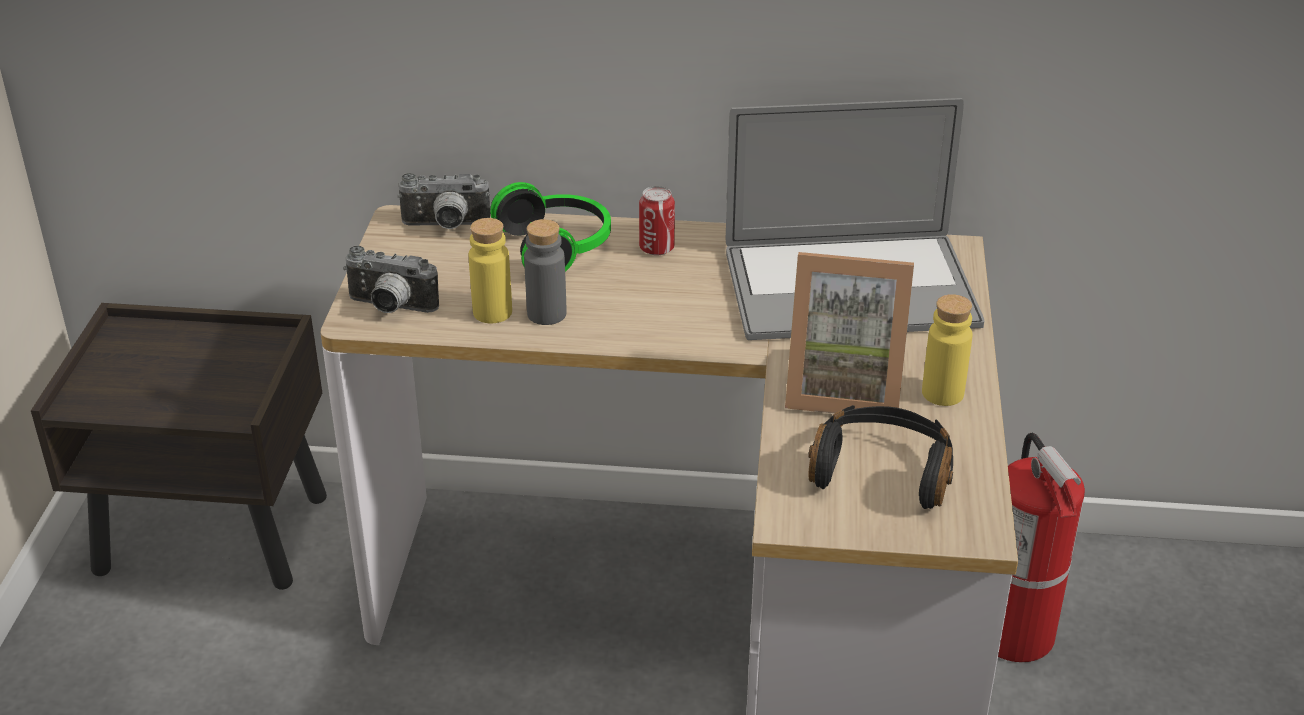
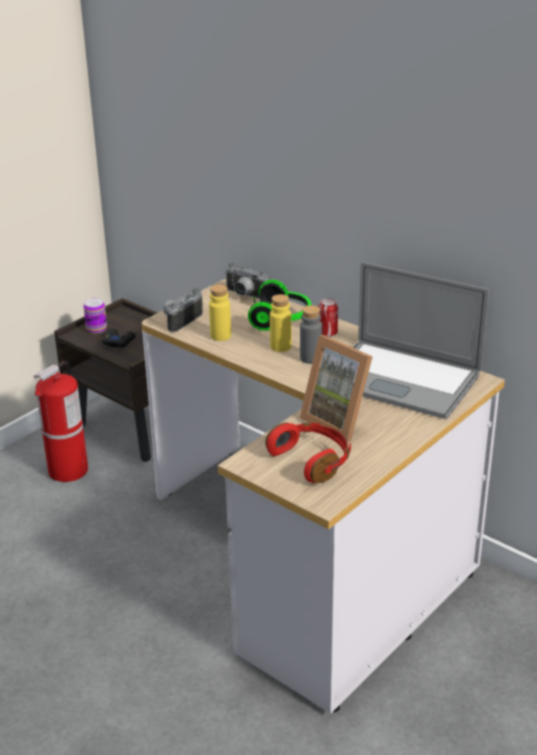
camera: 35 degrees right, 5 degrees down
camera [343,246,439,313] -> camera turned 75 degrees clockwise [163,288,203,332]
grey bottle [524,219,567,325] -> grey bottle moved to [300,305,322,364]
black headphones [808,405,953,509] -> red headphones [266,423,351,483]
yellow bottle [922,294,973,406] -> yellow bottle moved to [270,294,291,352]
fire extinguisher [998,433,1085,662] -> fire extinguisher moved to [34,361,88,482]
none -> can [84,298,107,333]
none -> black game controller [102,329,136,348]

